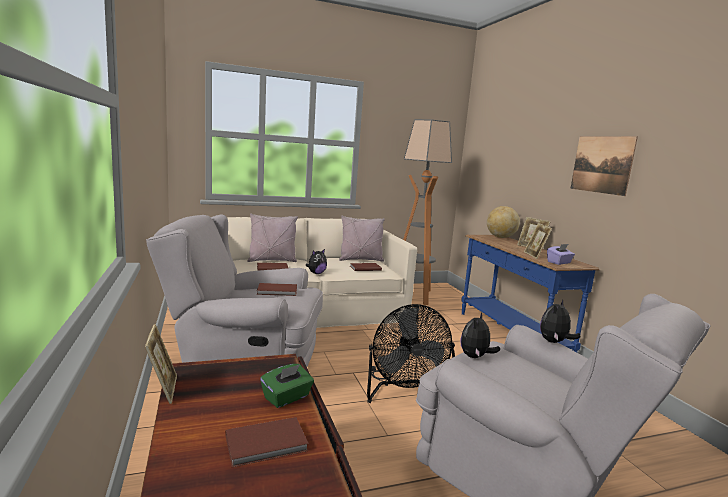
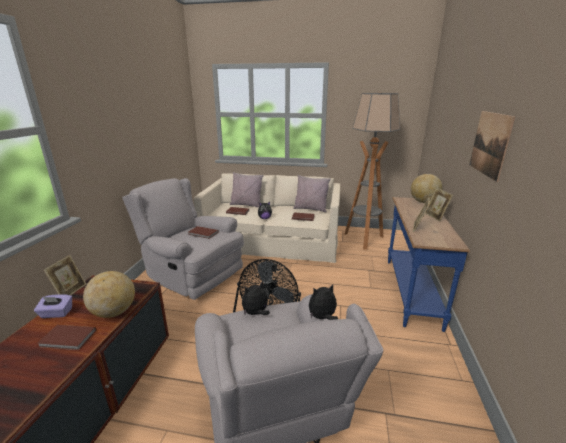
camera: 30 degrees right, 10 degrees up
green tissue box [260,364,314,408] -> globe [83,271,135,318]
purple tissue box [547,244,575,265] -> purple tissue box moved to [34,294,72,318]

